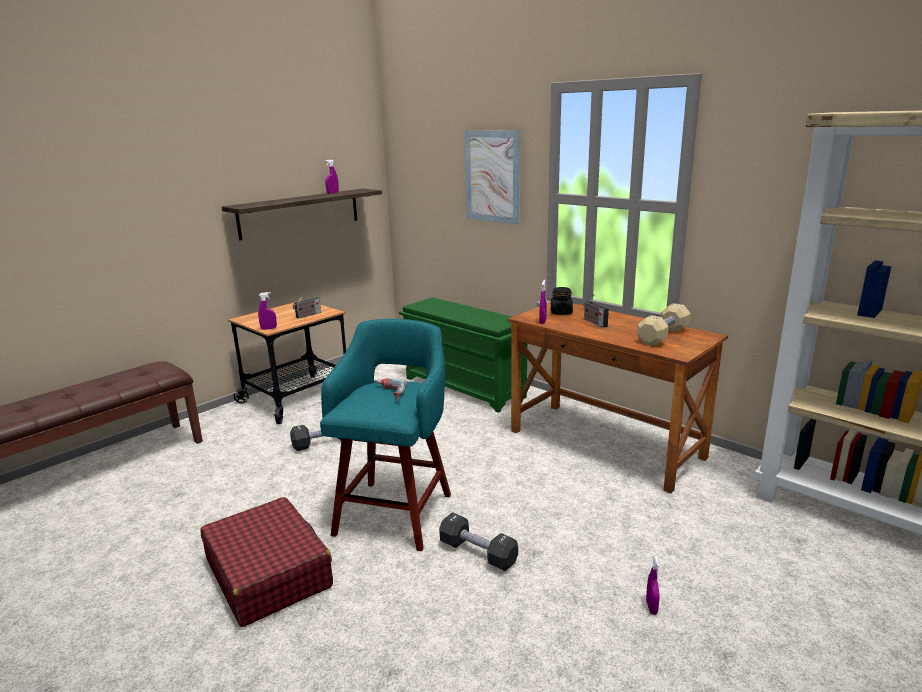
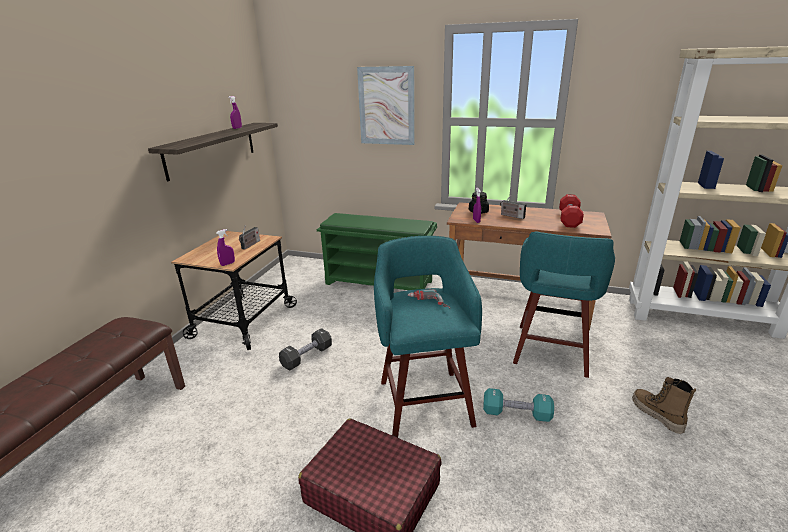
camera: 25 degrees left, 5 degrees up
black dumbbell [439,512,518,571] -> turquoise dumbbell [483,388,554,422]
beige dumbbell [637,303,691,346] -> red dumbbell [559,194,584,228]
purple spray bottle [646,556,660,615] -> boot [632,377,696,434]
none -> turquoise stool [513,231,615,378]

